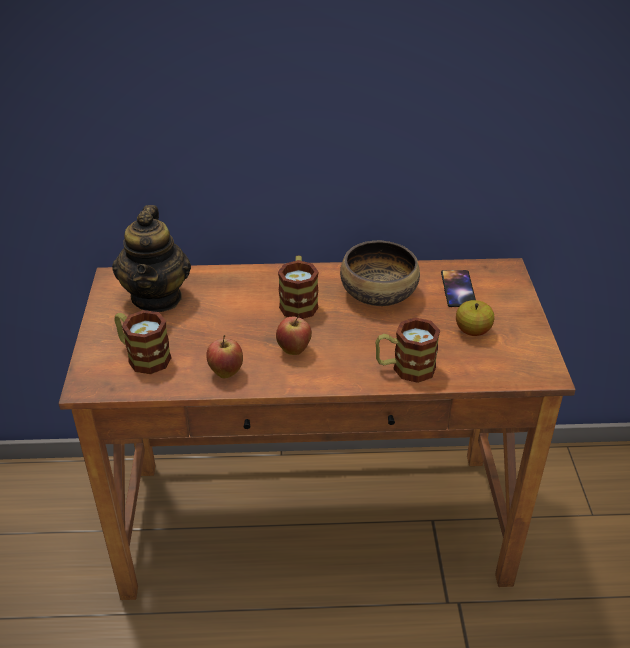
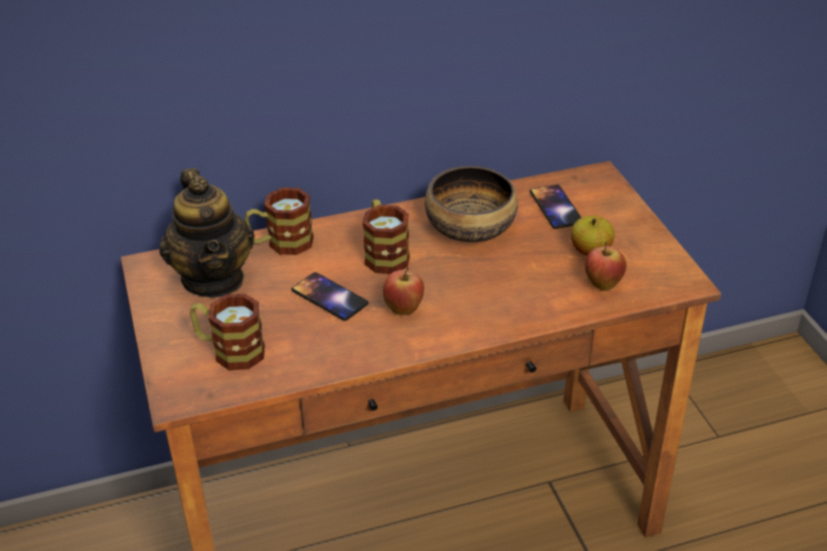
camera: 15 degrees left, 0 degrees up
apple [206,335,243,378] -> apple moved to [585,242,626,291]
mug [376,317,440,383] -> mug moved to [245,188,314,255]
none -> phone [291,272,369,321]

